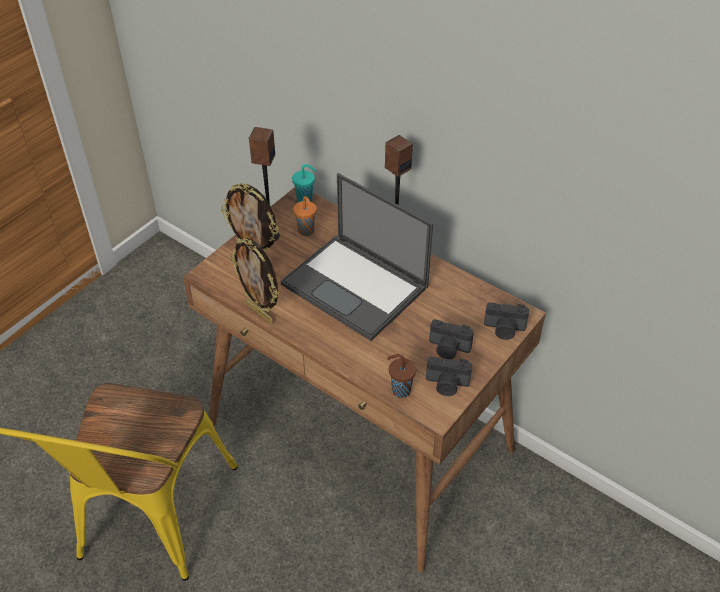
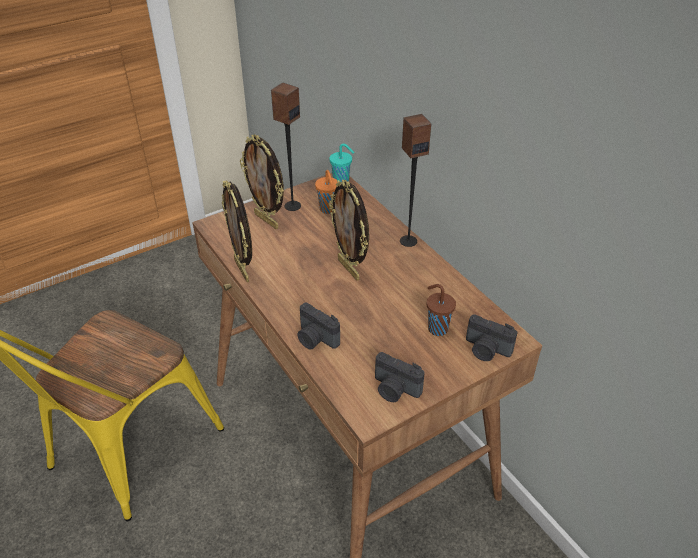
camera: 20 degrees right, 5 degrees down
laptop [281,173,433,341] -> picture frame [329,180,369,281]
brown cup [387,354,416,398] -> brown cup moved to [427,284,456,336]
camera [429,319,474,359] -> camera moved to [297,303,340,350]

